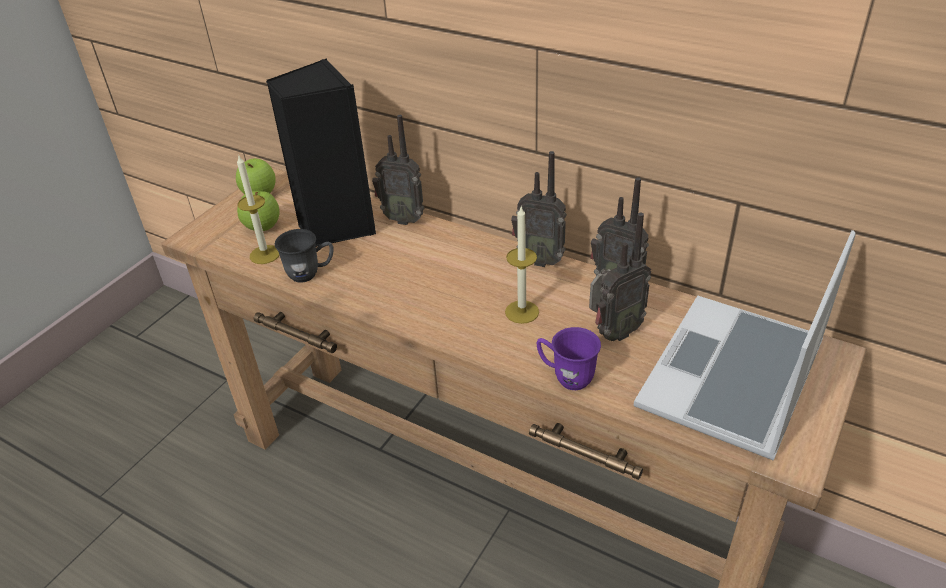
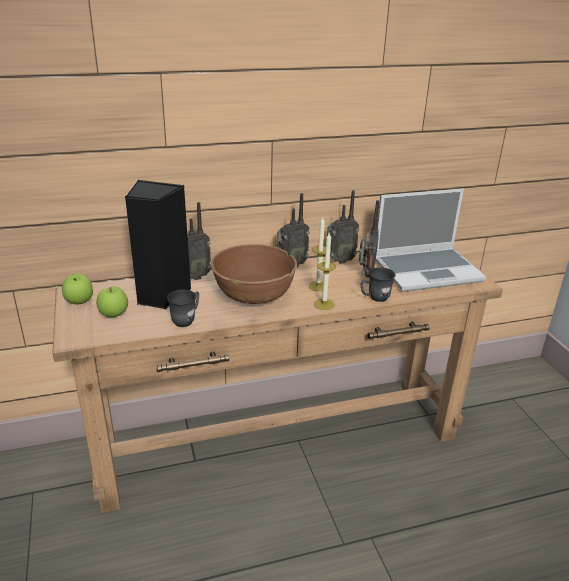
camera: 50 degrees left, 10 degrees down
candle [237,154,280,264] -> candle moved to [314,233,336,310]
purple mug [536,327,601,390] -> grey mug [361,267,395,302]
laptop [634,230,856,460] -> laptop turned 90 degrees counterclockwise [375,188,486,292]
none -> brown bowl [211,244,297,304]

